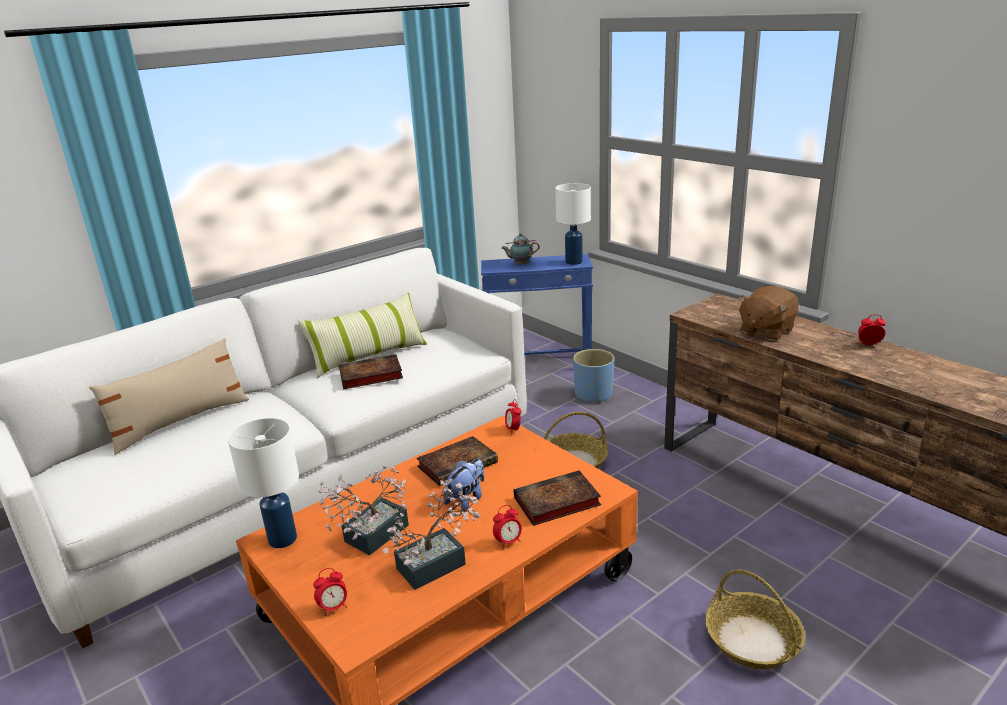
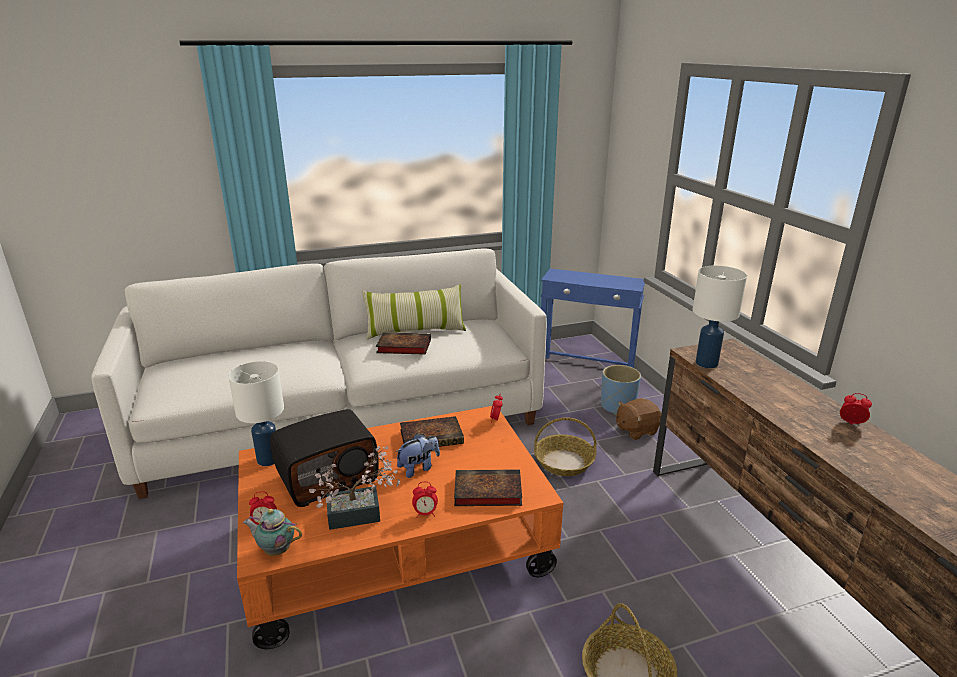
camera: 20 degrees right, 0 degrees up
beige pillow [89,338,249,455] -> none
potted plant [318,466,409,555] -> radio [270,409,379,507]
teapot [501,233,540,265] -> teapot moved to [243,509,302,556]
white table lamp [555,183,591,265] -> white table lamp moved to [692,265,747,368]
brown plush toy [738,286,799,341] -> brown plush toy moved to [616,398,661,440]

